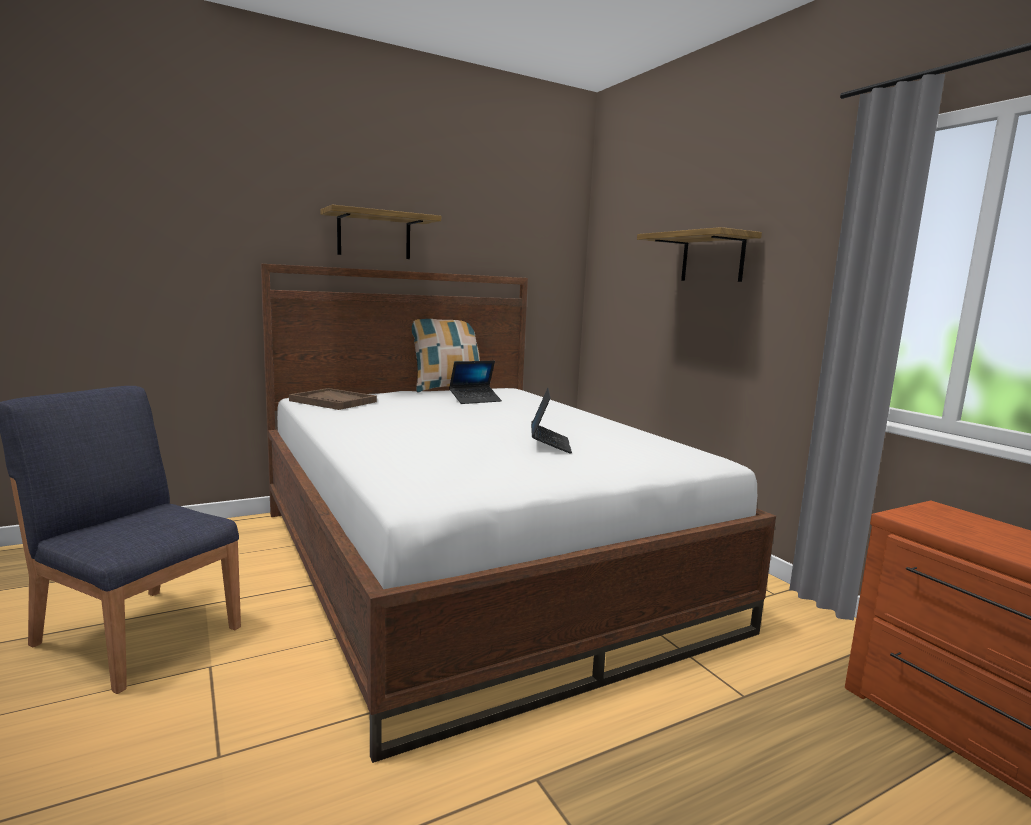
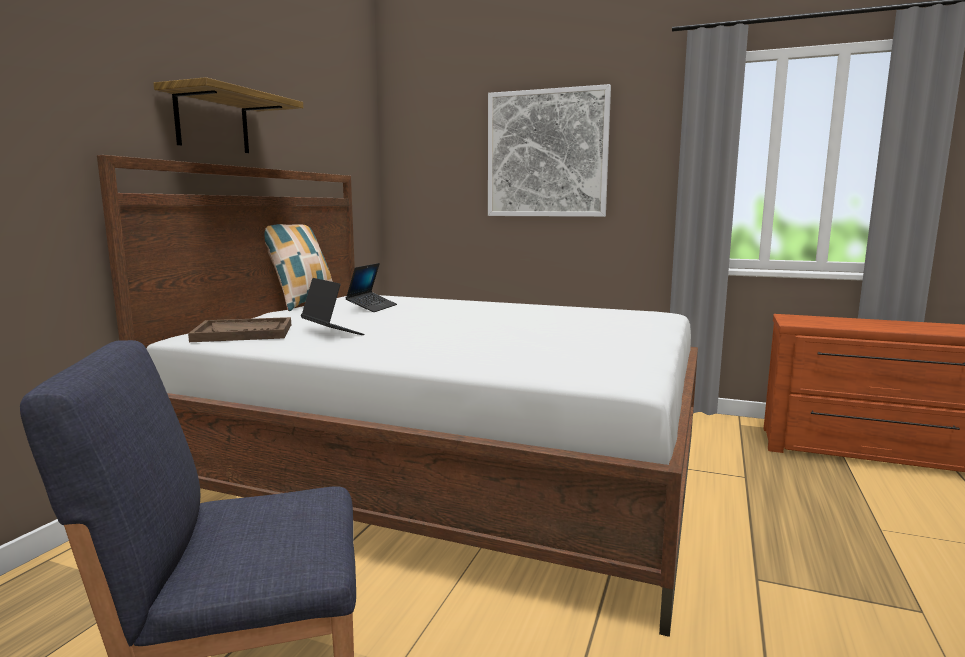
camera: 40 degrees left, 0 degrees up
laptop [531,388,572,454] -> laptop moved to [301,278,365,335]
shelf [637,227,762,282] -> picture [488,84,611,217]

